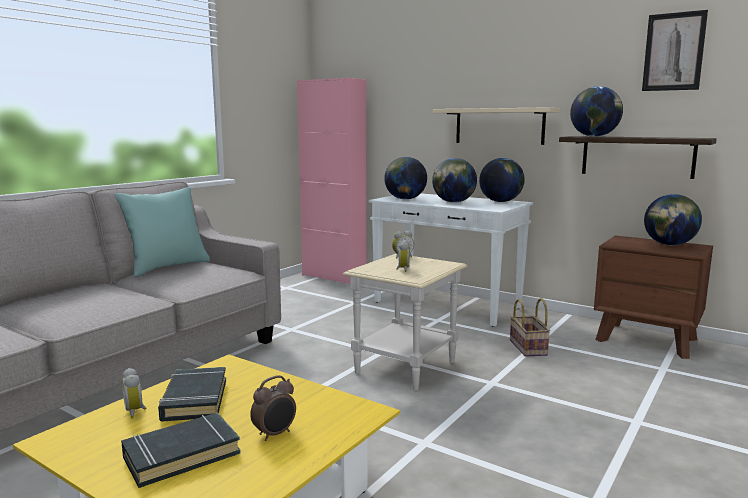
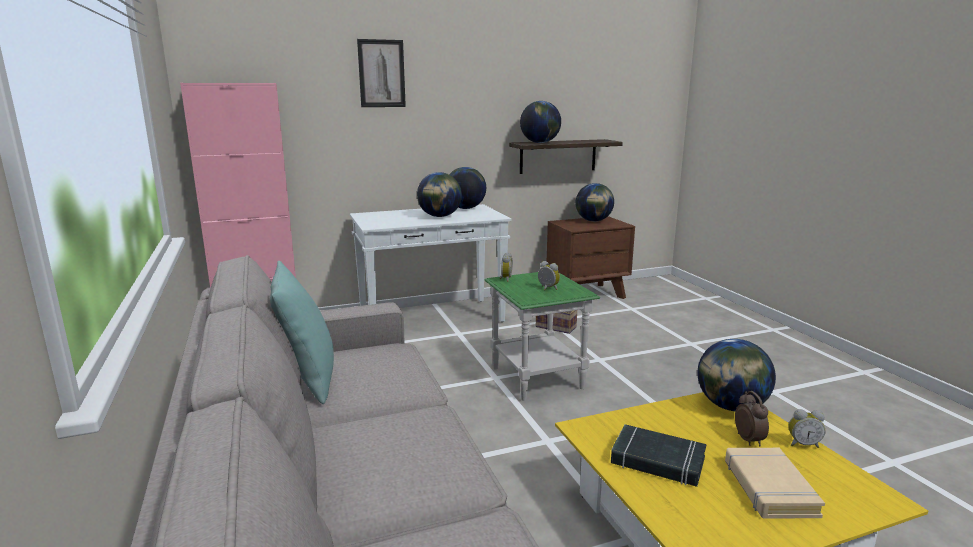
camera: 55 degrees left, 5 degrees up
black book [121,413,241,488] -> beige book [725,448,825,518]
alarm clock [122,368,146,418] -> alarm clock moved to [789,409,826,448]
beige side table [343,254,468,390] -> green side table [485,272,600,401]
globe [384,157,427,200] -> globe moved to [697,339,776,411]
beige shelf [433,107,560,145] -> none
picture [642,10,708,91] -> picture moved to [357,39,406,107]

